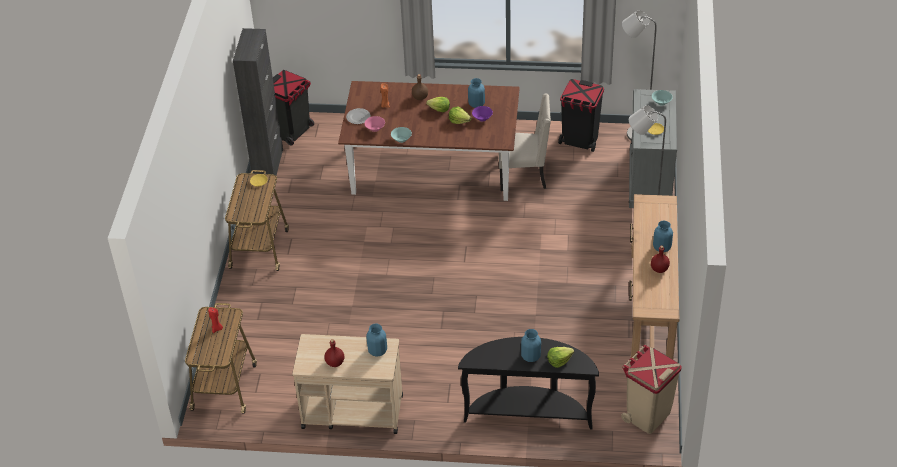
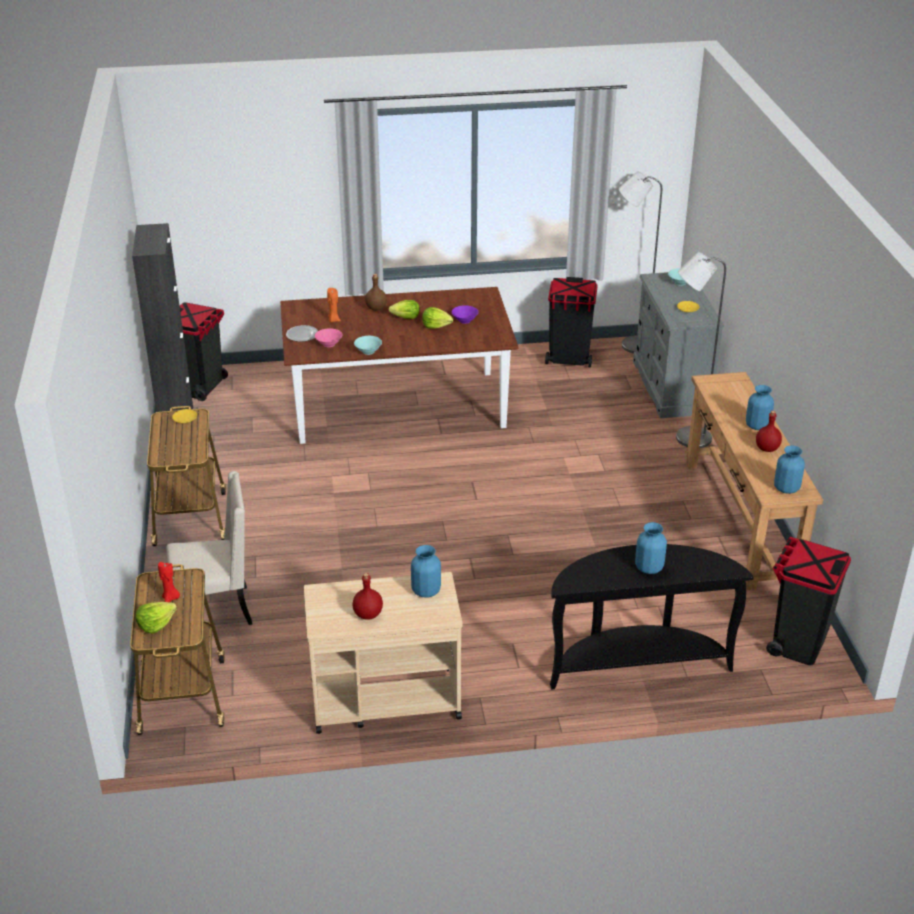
camera: 15 degrees left, 10 degrees down
blue vase [468,78,485,108] -> blue vase moved to [774,445,805,494]
beige chair [499,93,551,191] -> beige chair moved to [166,471,252,625]
lettuce [547,347,574,368] -> lettuce moved to [135,602,177,634]
beige trash can [621,345,682,434] -> black trash can [766,537,851,666]

